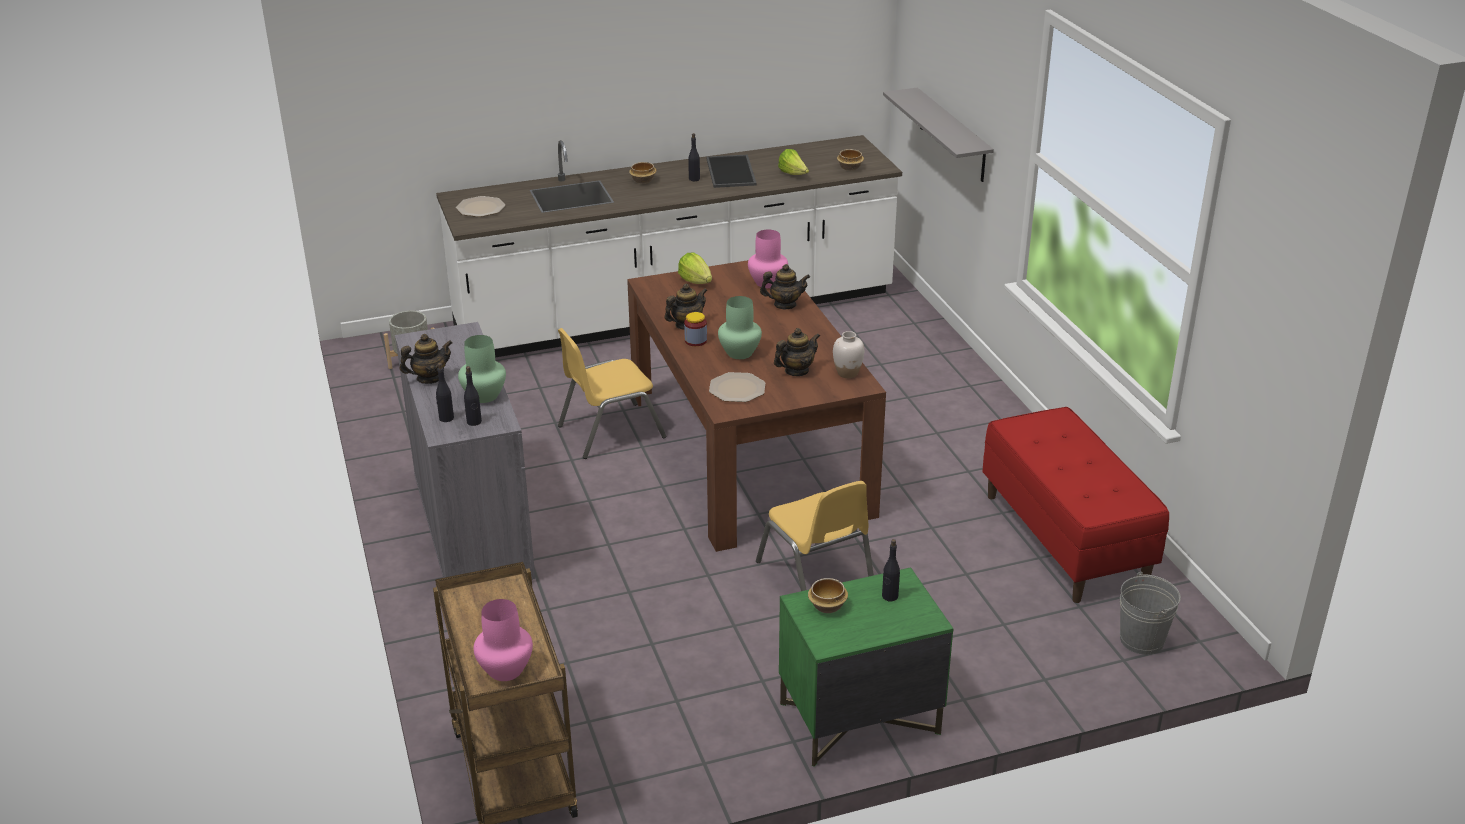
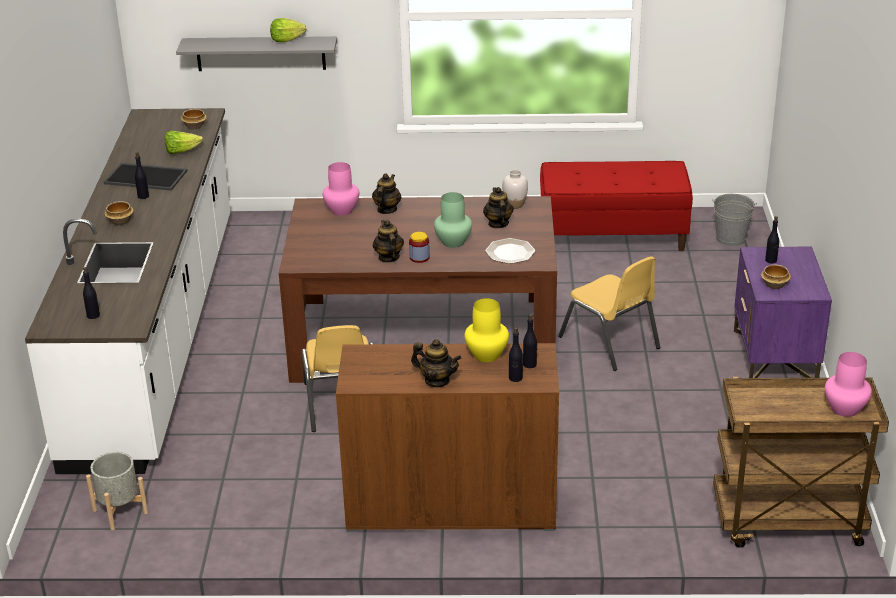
camera: 70 degrees left, 0 degrees up
grey cabinet [395,322,535,580] -> brown cabinet [336,343,559,532]
teapot [399,334,453,384] -> teapot turned 120 degrees clockwise [411,339,461,387]
plate [456,196,505,217] -> black bottle [83,267,100,319]
green vase [458,335,506,403] -> yellow vase [464,298,509,362]
lettuce [678,252,712,284] -> lettuce moved to [270,18,307,42]
yellow chair [756,481,874,591] -> yellow chair turned 60 degrees clockwise [558,256,660,371]
green nightstand [779,567,954,767] -> purple nightstand [734,247,832,378]

